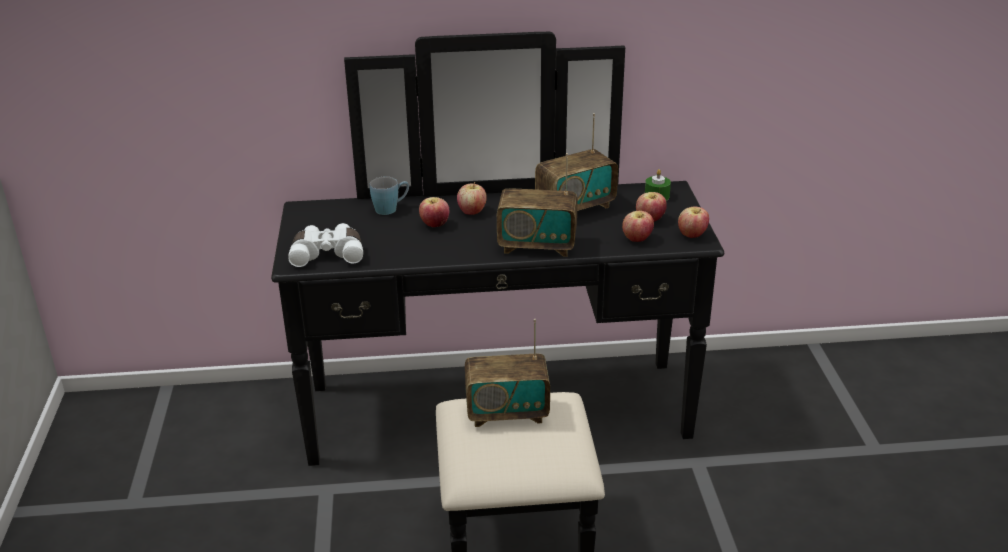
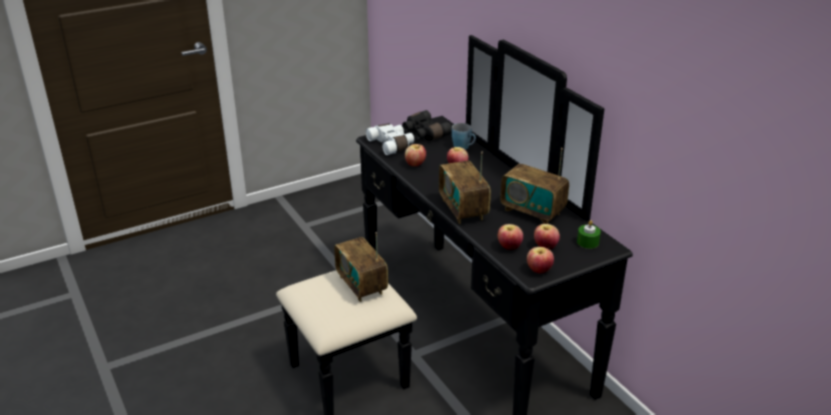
camera: 65 degrees right, 0 degrees up
apple [457,182,487,215] -> apple moved to [405,144,426,166]
none -> black binoculars [402,110,452,140]

